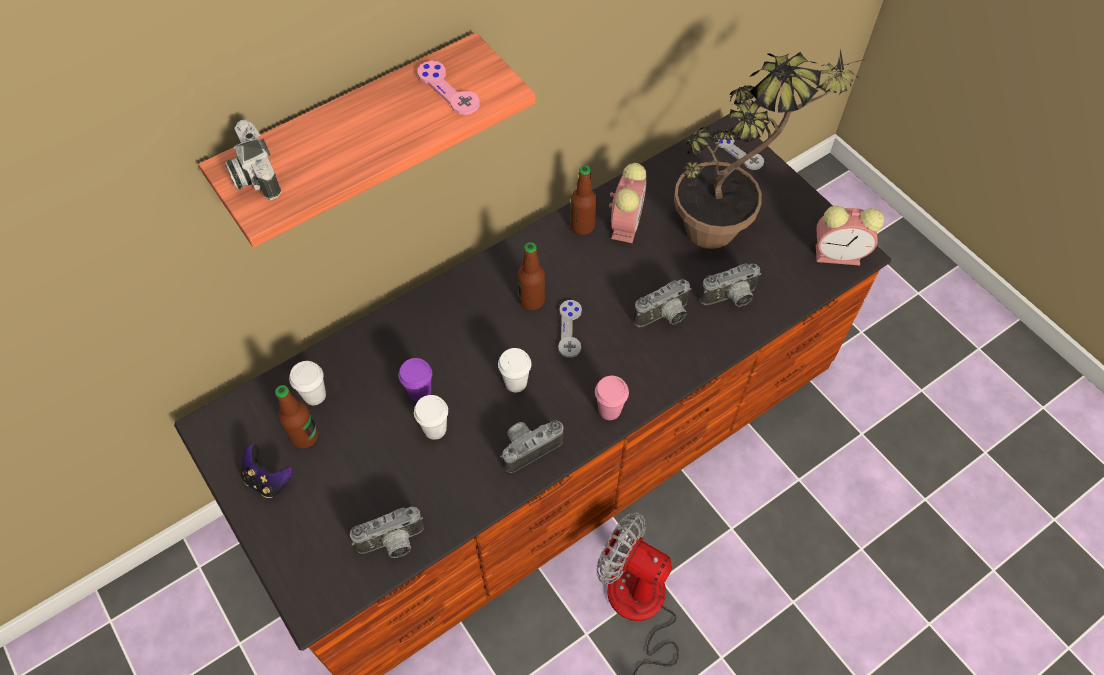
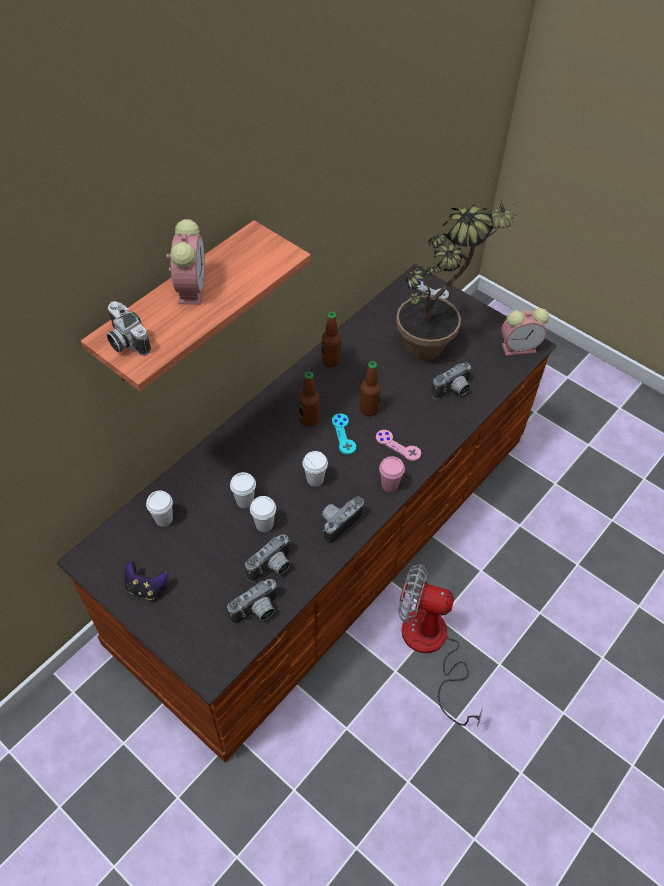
camera: 15 degrees left, 5 degrees down
bottle [275,385,319,448] -> bottle moved to [359,361,381,416]
purple cup [399,358,432,402] -> white cup [230,472,256,508]
pink game controller [417,61,480,115] -> pink game controller moved to [376,430,421,461]
grey game controller [558,300,582,358] -> turquoise game controller [332,413,356,455]
alarm clock [609,163,647,243] -> alarm clock moved to [166,219,205,305]
camera [633,280,691,327] -> camera moved to [245,534,290,582]

